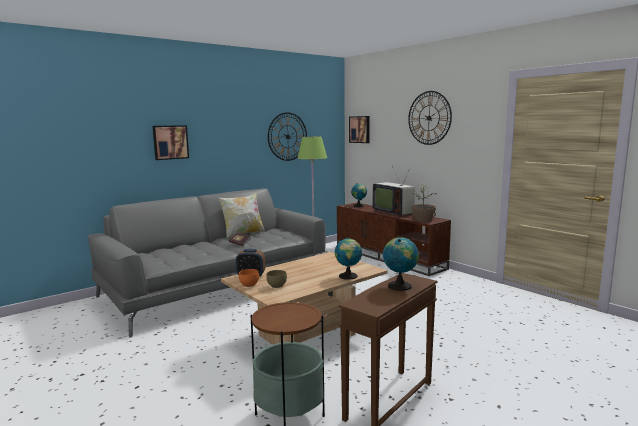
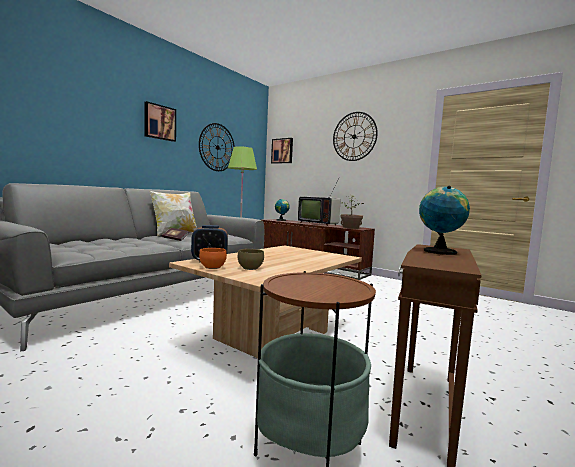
camera: 15 degrees left, 5 degrees down
picture [152,125,189,160] -> picture moved to [145,101,176,142]
globe [335,237,362,280] -> none

